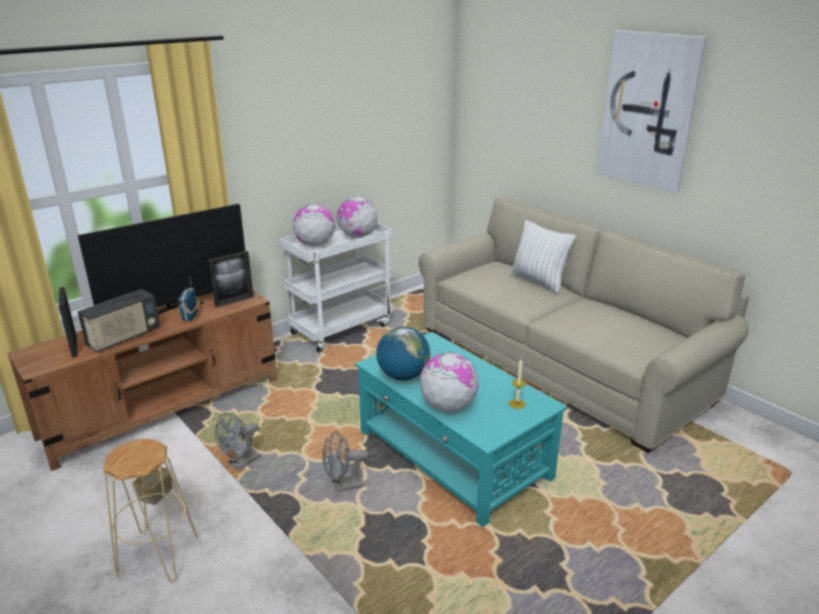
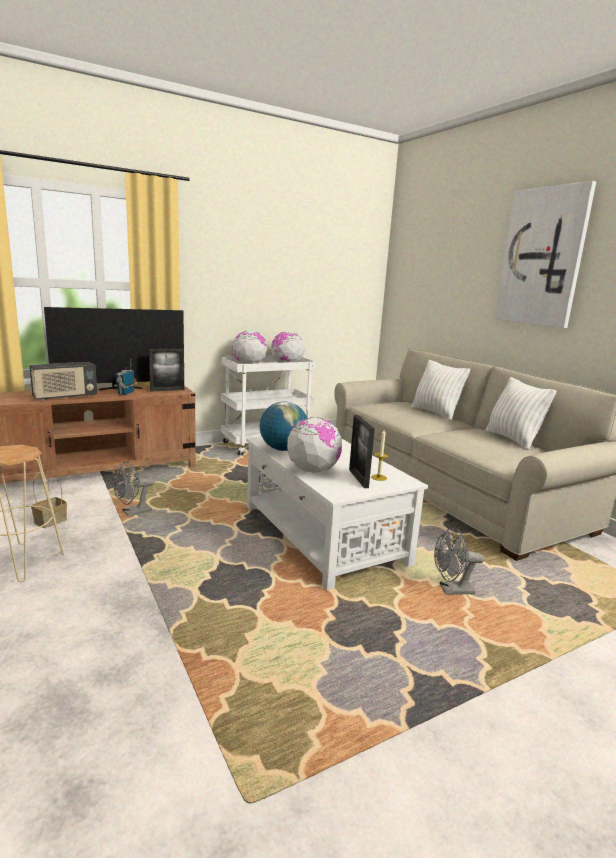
camera: 10 degrees right, 10 degrees down
picture frame [59,287,77,358] -> picture frame moved to [349,415,375,488]
grey fan [323,430,369,492] -> grey fan moved to [434,527,484,595]
turquoise coffee table [355,332,567,527] -> white coffee table [246,437,428,590]
none -> white pillow [486,377,556,450]

